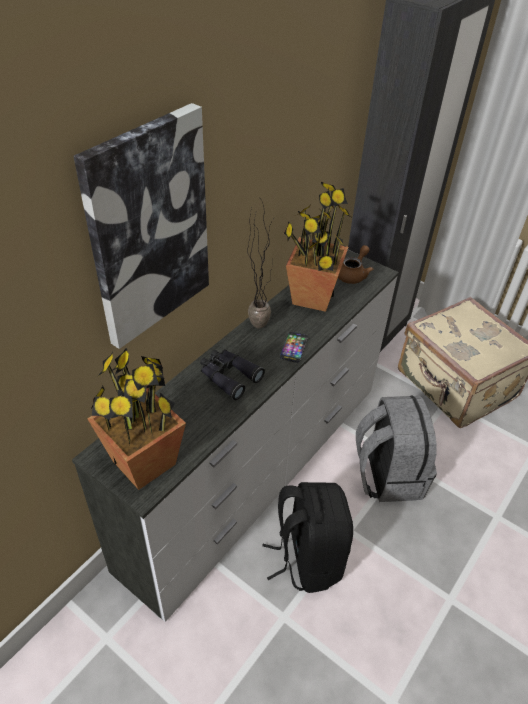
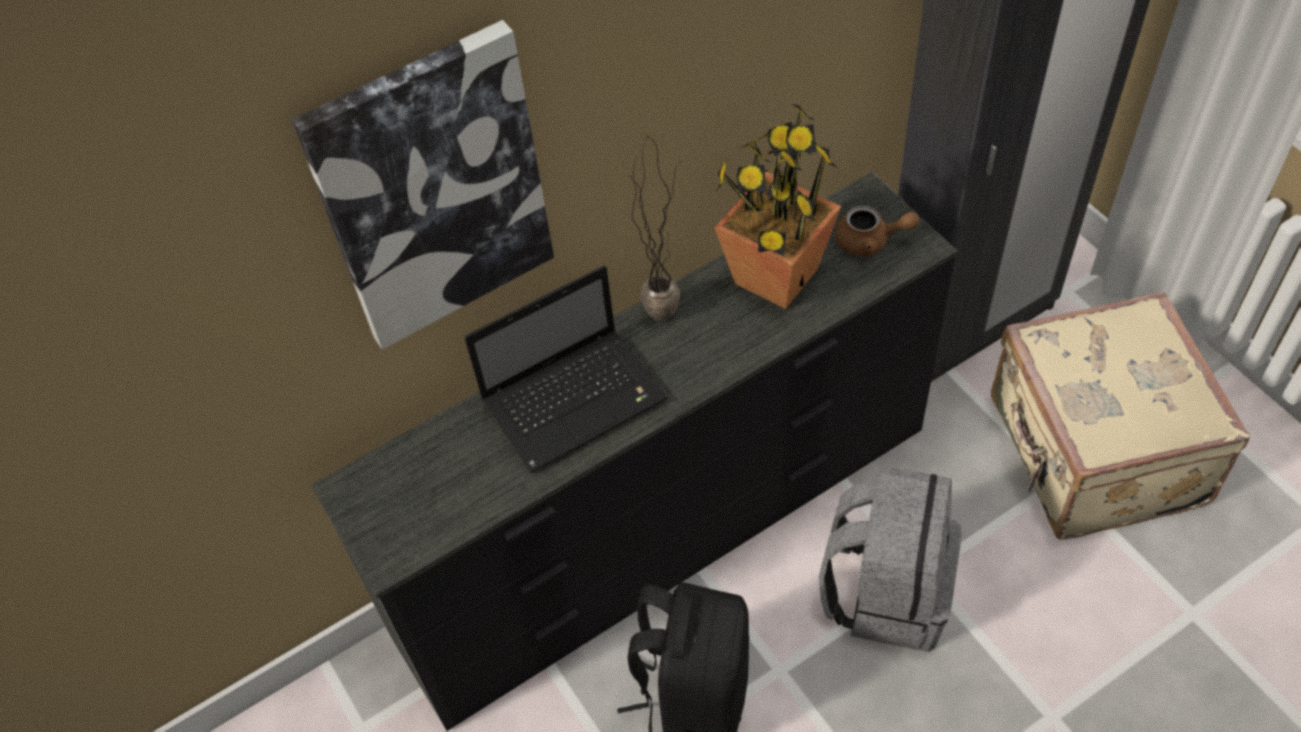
camera: 25 degrees right, 10 degrees up
white dresser [72,250,399,622] -> black dresser [310,172,958,731]
potted plant [87,348,186,490] -> none
black binoculars [200,349,265,400] -> laptop [464,266,667,473]
phone [280,332,308,363] -> none
brown teapot [338,245,374,284] -> brown teapot turned 45 degrees clockwise [835,205,920,257]

